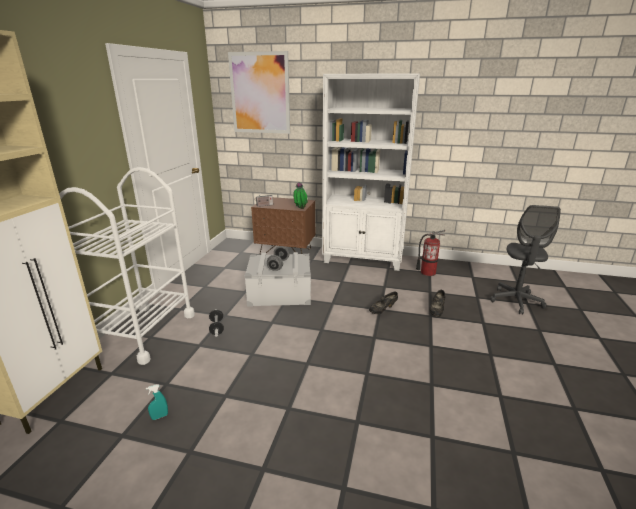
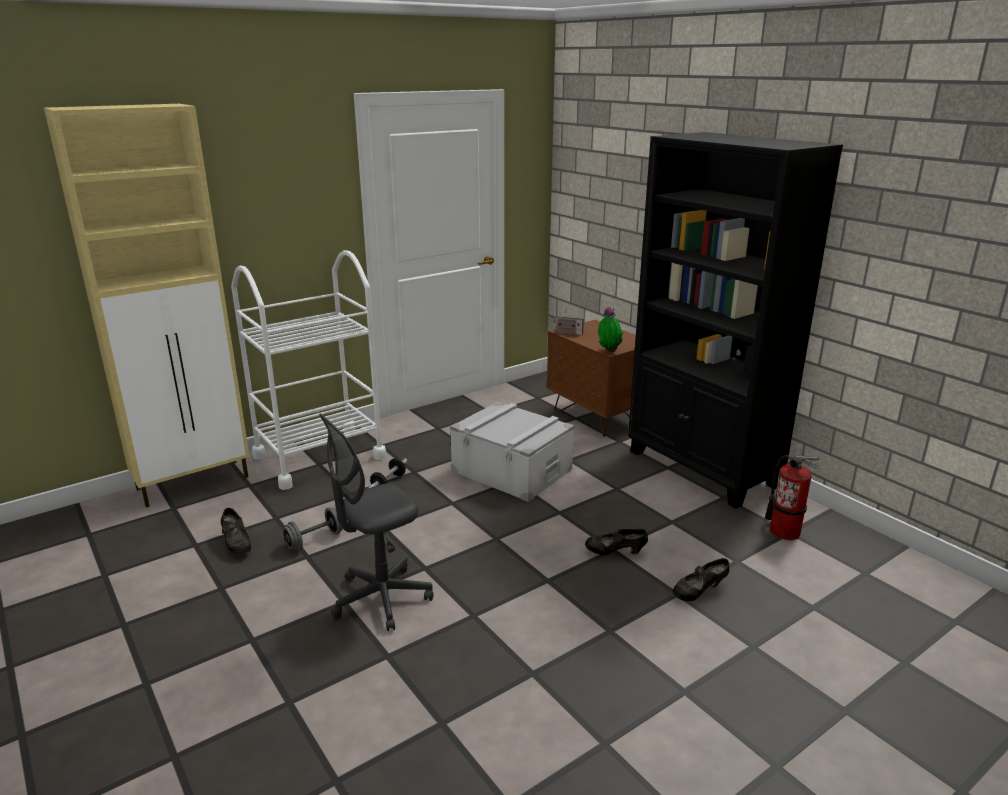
camera: 40 degrees right, 0 degrees up
turquoise spray bottle [146,384,168,420] -> black shoe [221,508,251,554]
picture [228,51,290,134] -> none
grey dumbbell [267,246,289,271] -> grey dumbbell moved to [283,507,343,550]
white bookcase [322,73,420,271] -> black bookcase [628,132,843,509]
grey office chair [490,205,561,315] -> grey office chair moved to [319,413,433,631]

